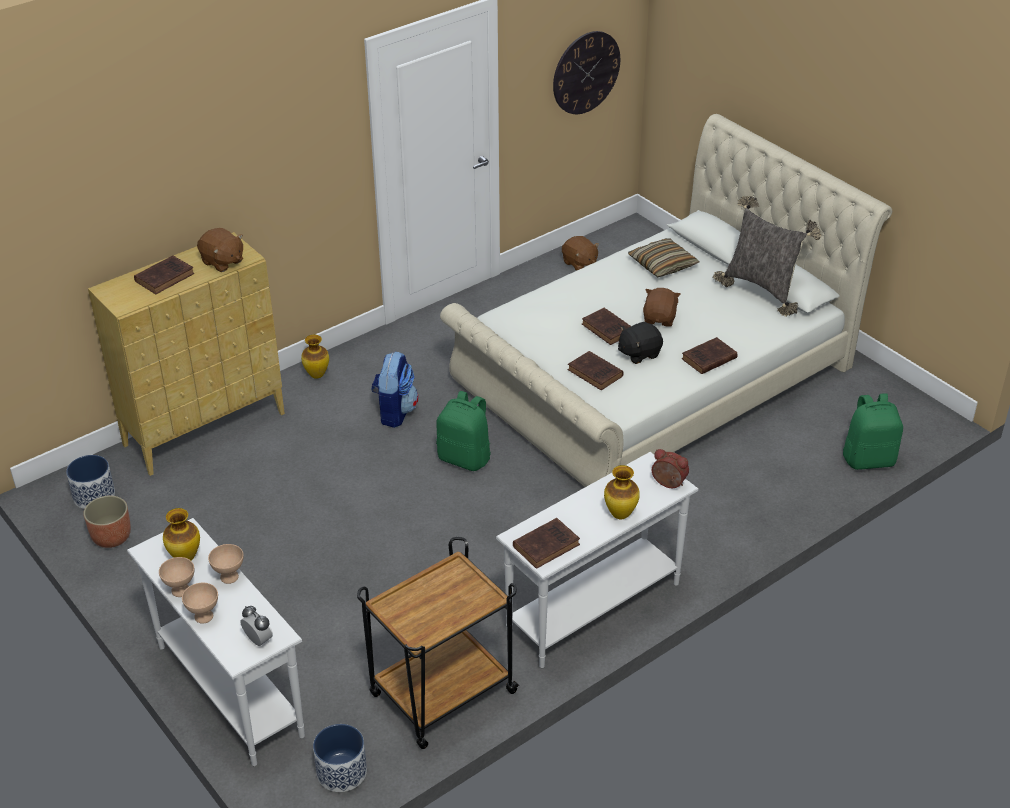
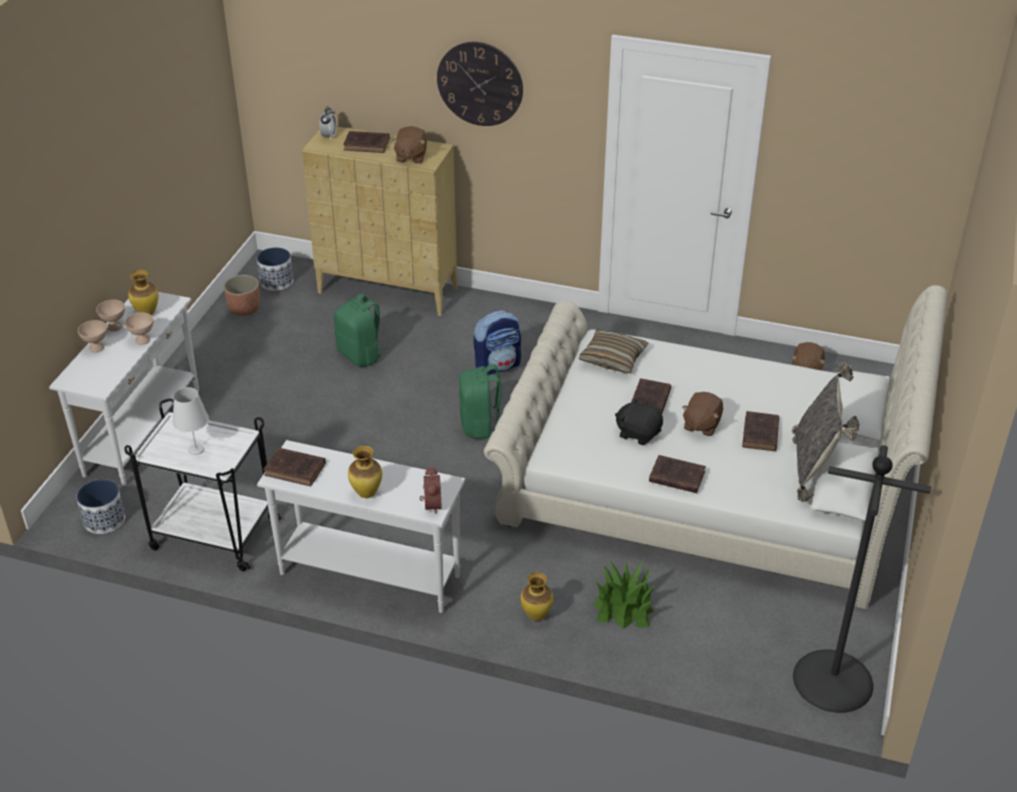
camera: 55 degrees right, 0 degrees up
alarm clock [241,606,273,646] -> alarm clock moved to [319,106,337,140]
vase [301,335,329,379] -> vase moved to [521,572,553,621]
brown cart [357,537,520,749] -> white cart [124,399,281,571]
wall clock [553,31,620,114] -> wall clock moved to [437,42,523,126]
brown book [568,351,624,390] -> brown book moved to [742,411,779,451]
pillow [628,238,700,277] -> pillow moved to [579,329,649,373]
brown plush toy [643,288,681,327] -> brown plush toy turned 135 degrees clockwise [682,392,723,436]
green backpack [843,393,903,470] -> green backpack moved to [334,293,388,367]
none -> white table lamp [173,387,209,455]
none -> potted plant [593,560,657,629]
none -> black clothes rack [793,445,931,713]

